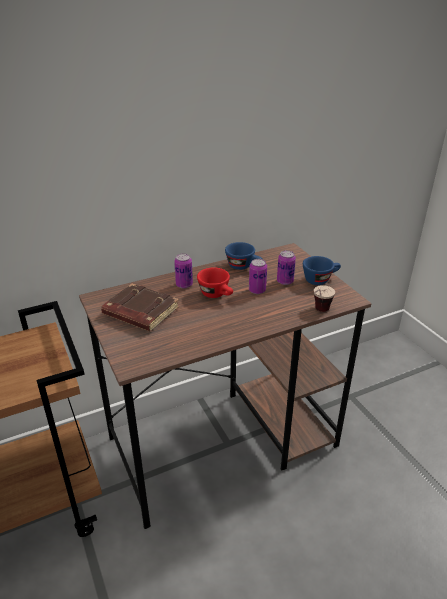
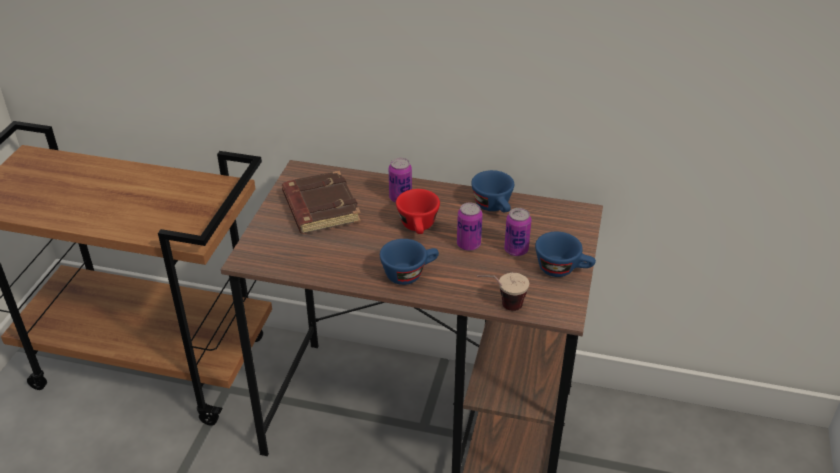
camera: 40 degrees right, 5 degrees up
none -> blue cup [380,239,439,285]

